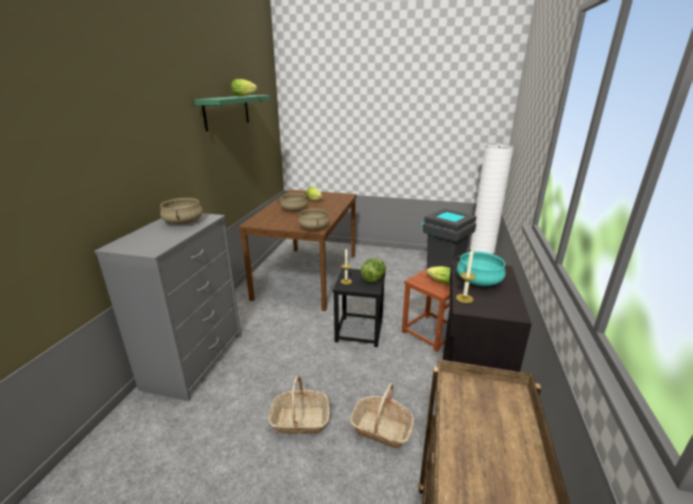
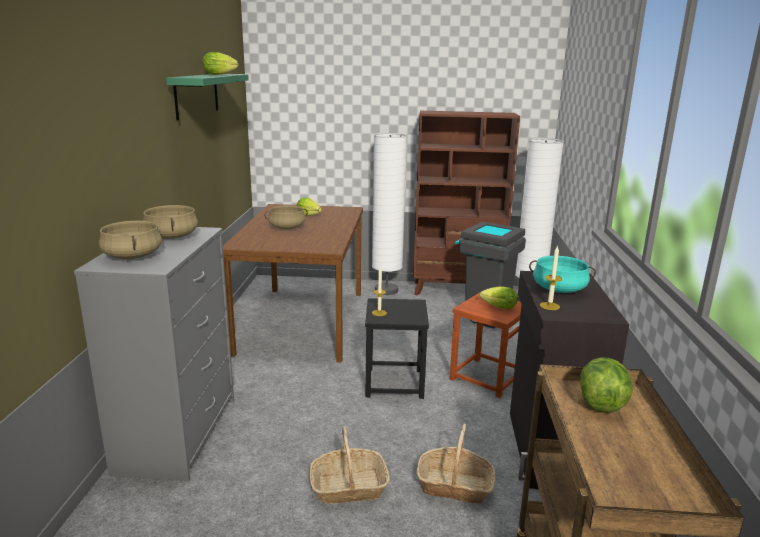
camera: 10 degrees left, 5 degrees down
beige cooking pot [298,209,329,230] -> beige cooking pot moved to [99,221,162,259]
lettuce [361,259,386,283] -> lettuce moved to [580,358,632,413]
none -> white floor lamp [372,133,407,295]
none -> brown bookcase [413,111,520,295]

